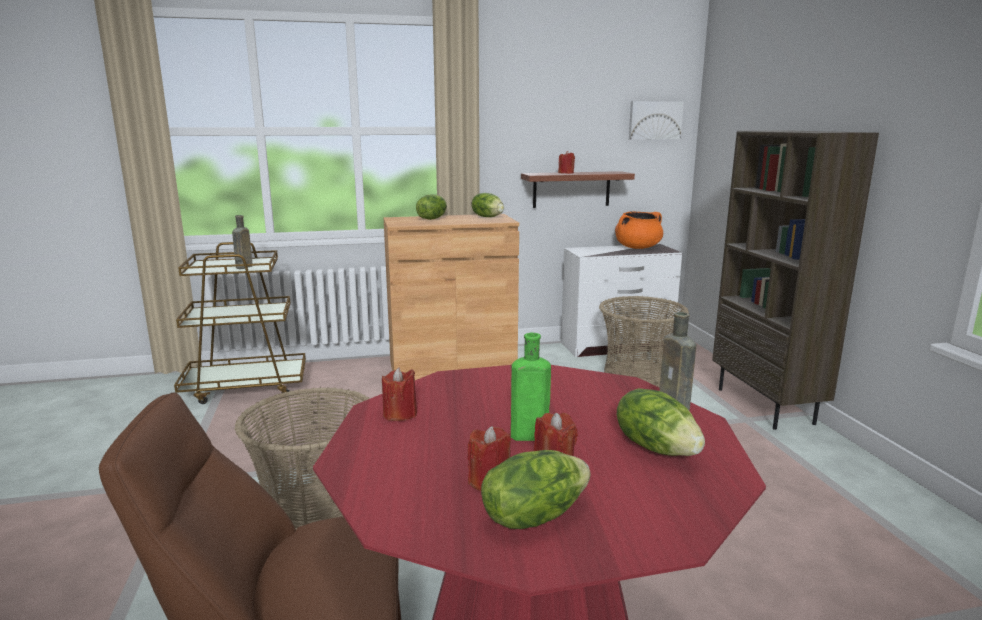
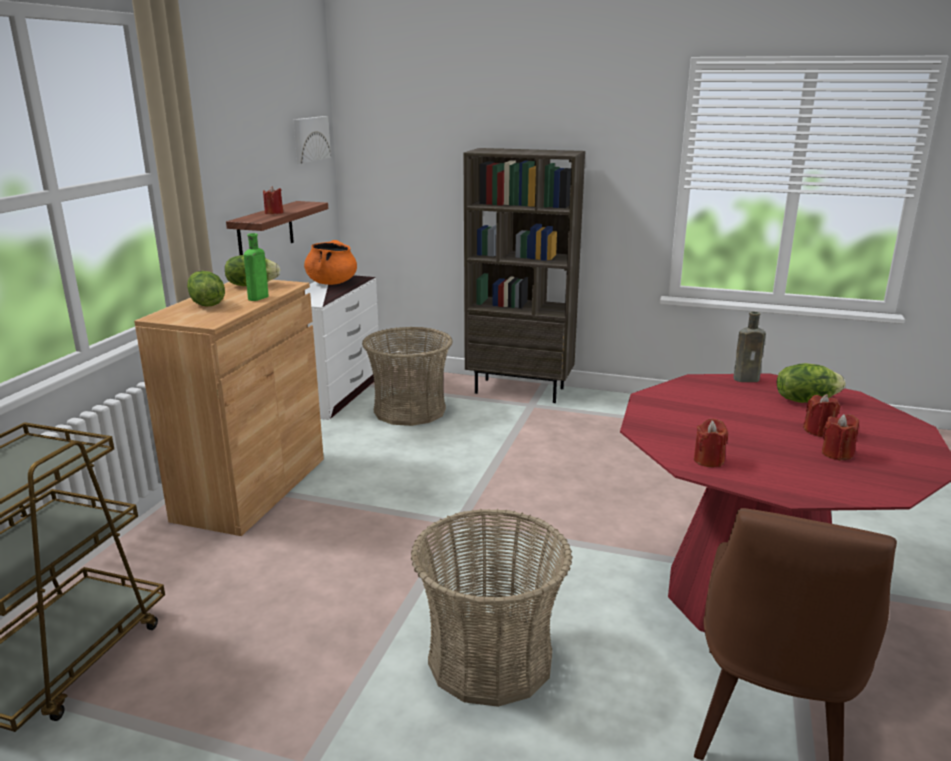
camera: 60 degrees left, 5 degrees up
brown bottle [232,215,252,269] -> none
lettuce [481,450,590,529] -> none
green bottle [511,332,551,441] -> green bottle moved to [244,233,269,301]

